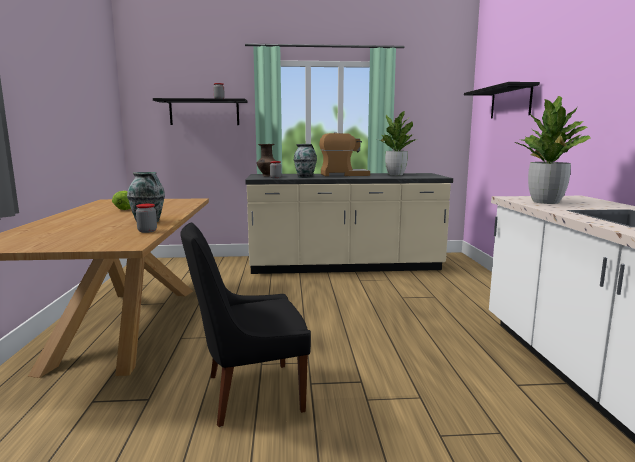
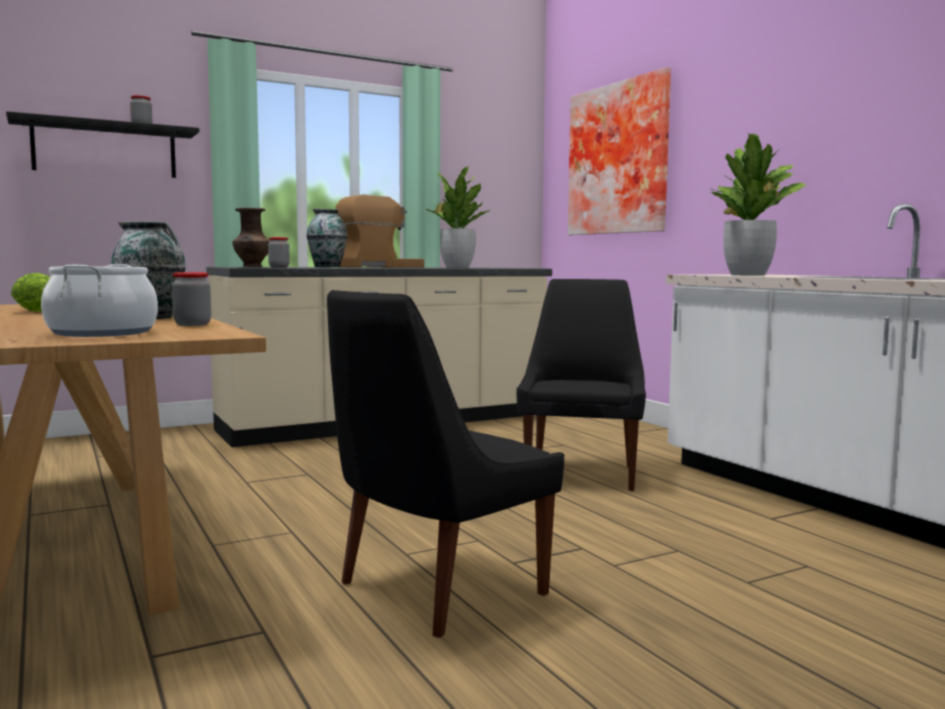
camera: 25 degrees left, 5 degrees down
black shelf [464,82,540,119] -> picture [568,67,671,235]
none -> cooking pot [41,264,158,337]
none -> black chair [516,279,646,491]

